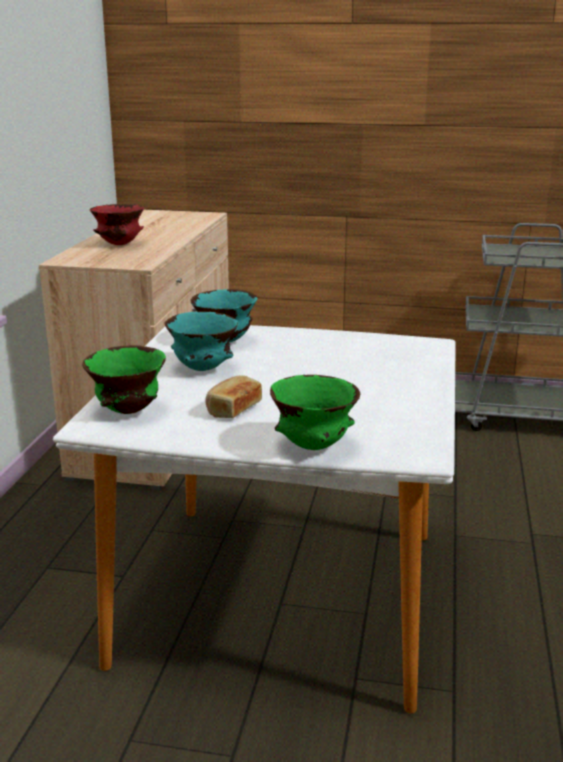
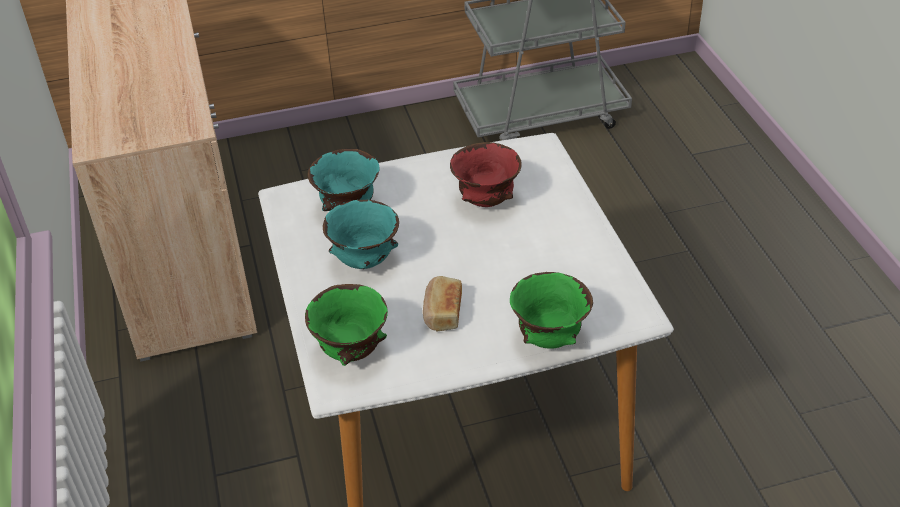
camera: 25 degrees left, 20 degrees up
red bowl [90,204,144,245] -> red bowl moved to [450,142,522,207]

